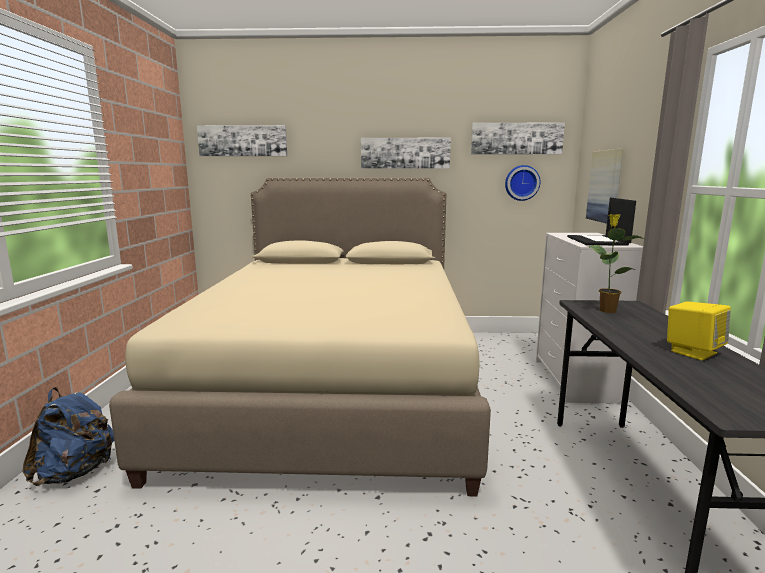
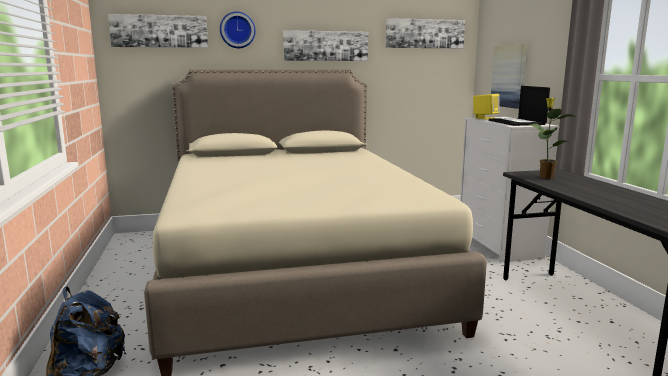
camera: 15 degrees left, 0 degrees up
wall clock [505,165,540,201] -> wall clock moved to [220,11,256,48]
yellow speaker [667,301,731,360] -> yellow speaker moved to [473,94,500,120]

